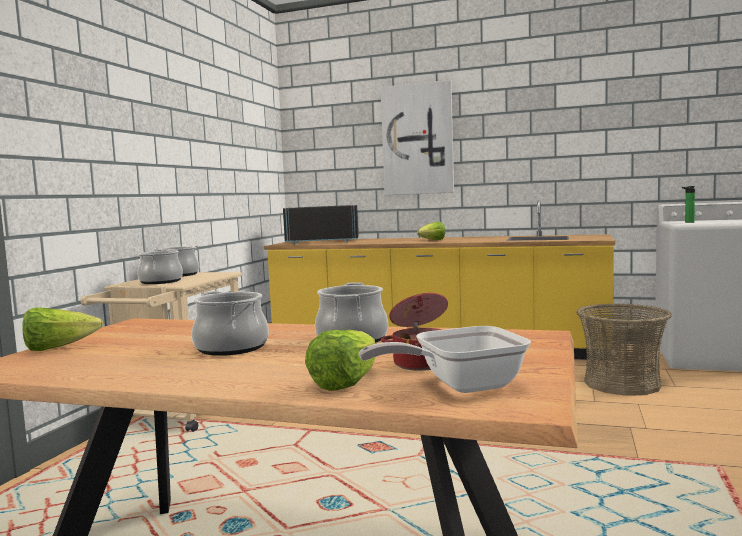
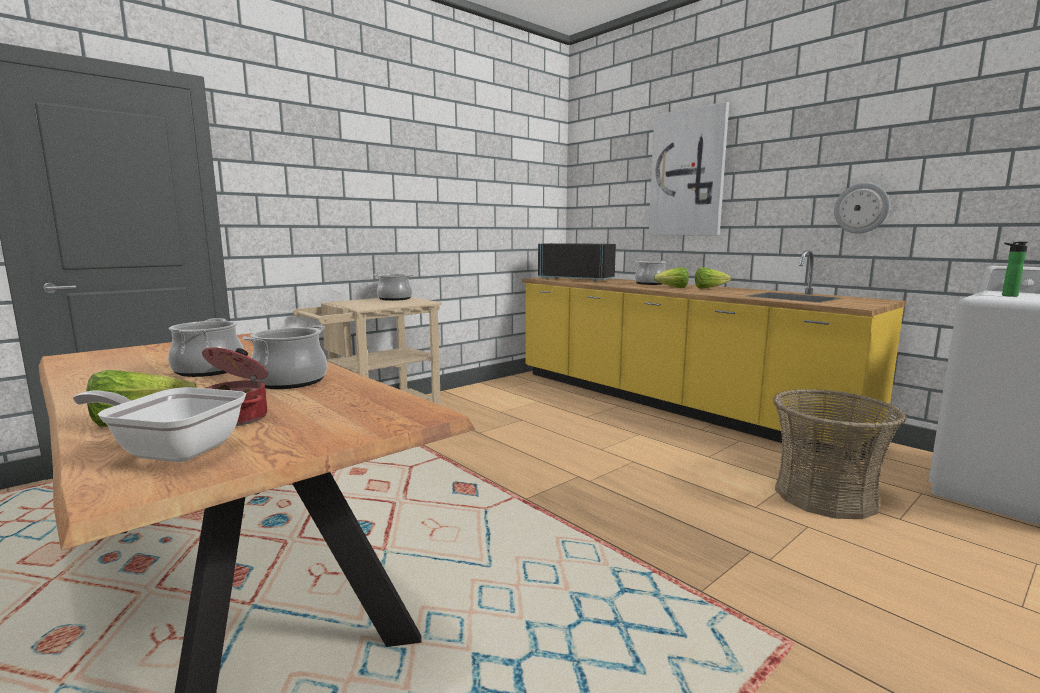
camera: 30 degrees right, 5 degrees up
lettuce [22,307,103,351] -> lettuce moved to [695,267,731,288]
cooking pot [137,249,183,284] -> cooking pot moved to [635,261,666,285]
none -> wall clock [834,183,890,234]

